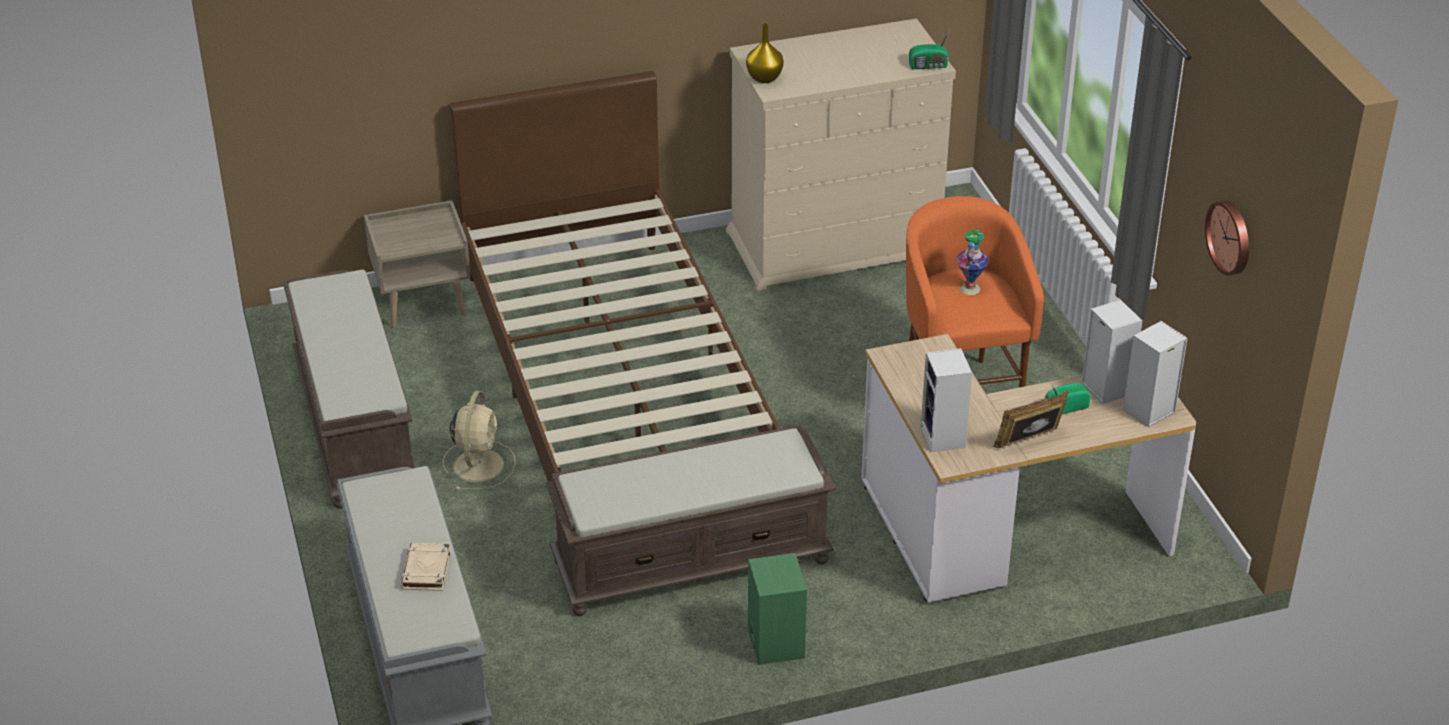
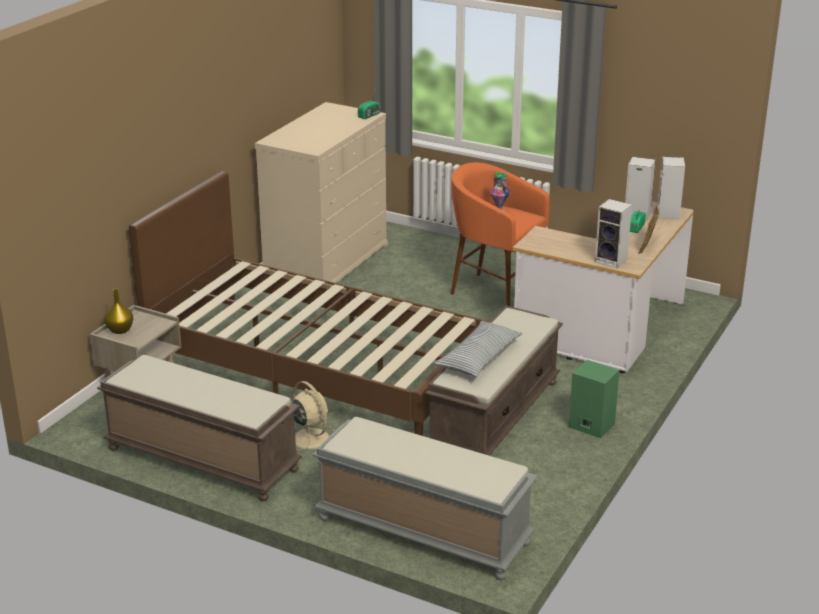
camera: 45 degrees left, 10 degrees down
beige book [400,542,451,591] -> none
yellow vase [746,23,784,83] -> yellow vase moved to [104,289,133,334]
wall clock [1205,200,1249,276] -> none
none -> pillow [434,321,523,377]

